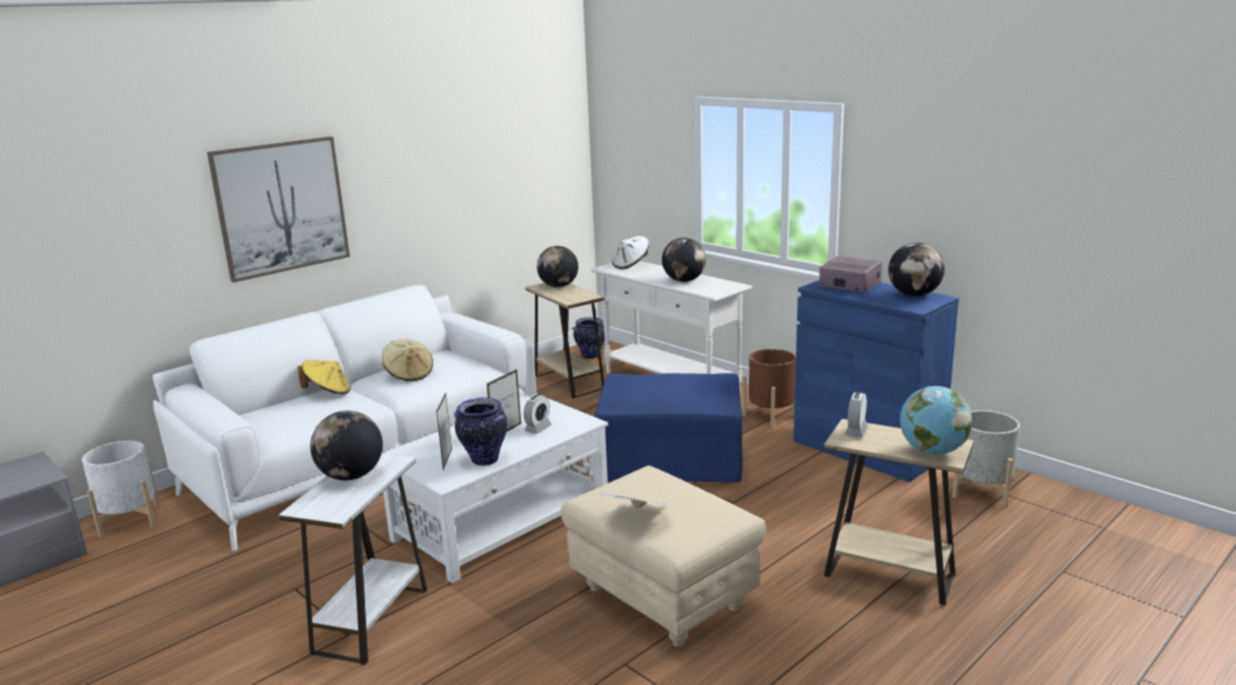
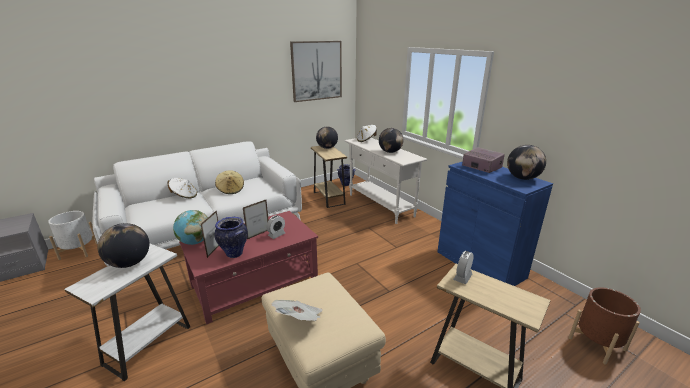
camera: 10 degrees right, 5 degrees up
picture [207,136,350,282] -> picture moved to [290,41,342,102]
yellow hat [298,360,351,394] -> white hat [167,178,197,198]
white coffee table [383,397,608,583] -> red coffee table [179,211,318,324]
blue ottoman [595,373,743,483] -> none
brown planter [742,349,796,428] -> brown planter moved to [568,287,641,365]
globe [900,386,972,455] -> globe moved to [173,210,208,245]
grey planter [952,410,1020,507] -> none

